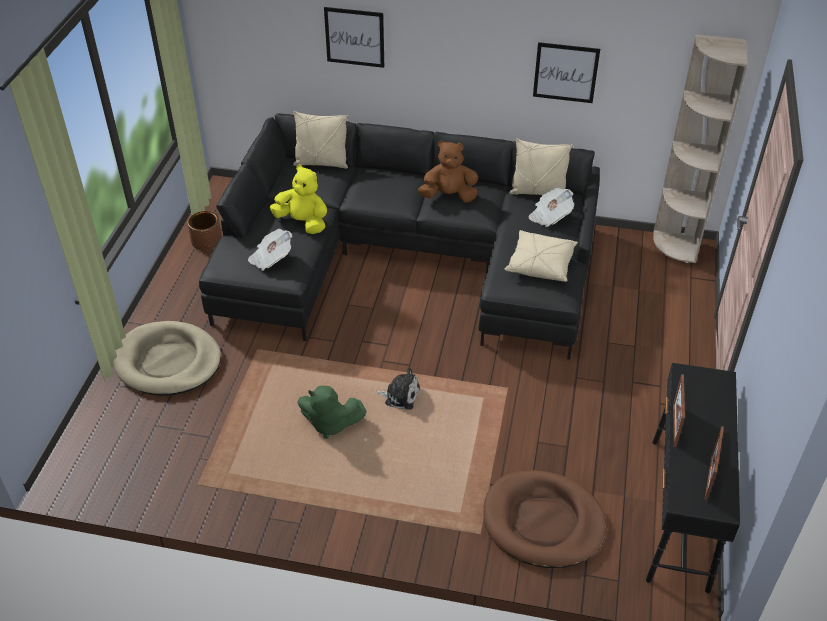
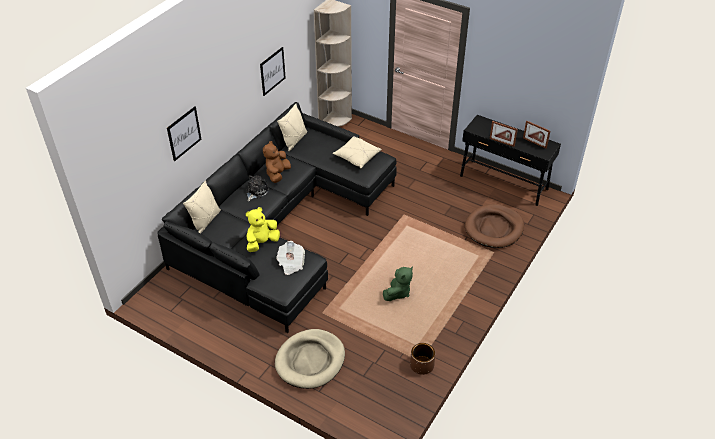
camera: 70 degrees left, 0 degrees up
brown planter [188,211,222,251] -> brown planter moved to [410,343,435,375]
plush toy [375,368,420,410] -> plush toy moved to [246,175,270,201]
newspaper [529,187,574,227] -> none

